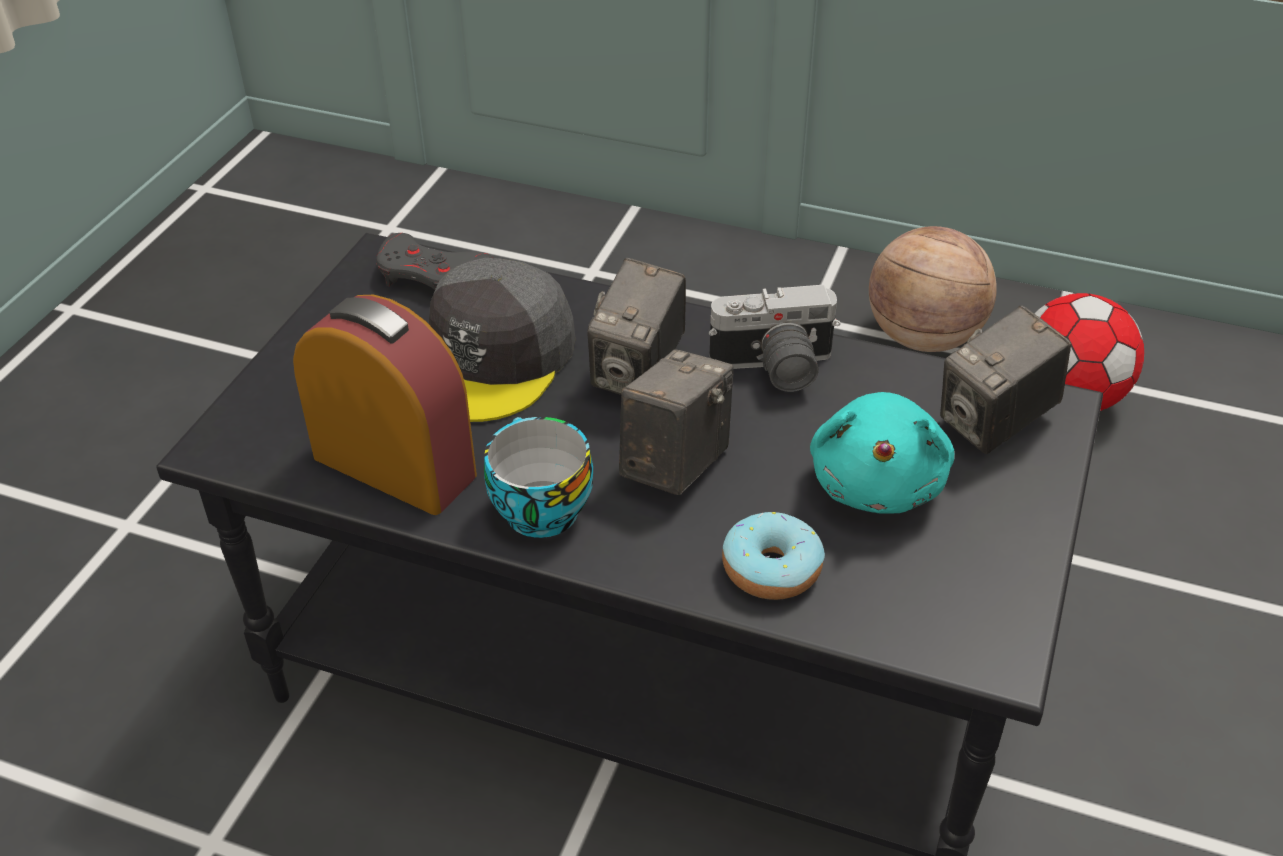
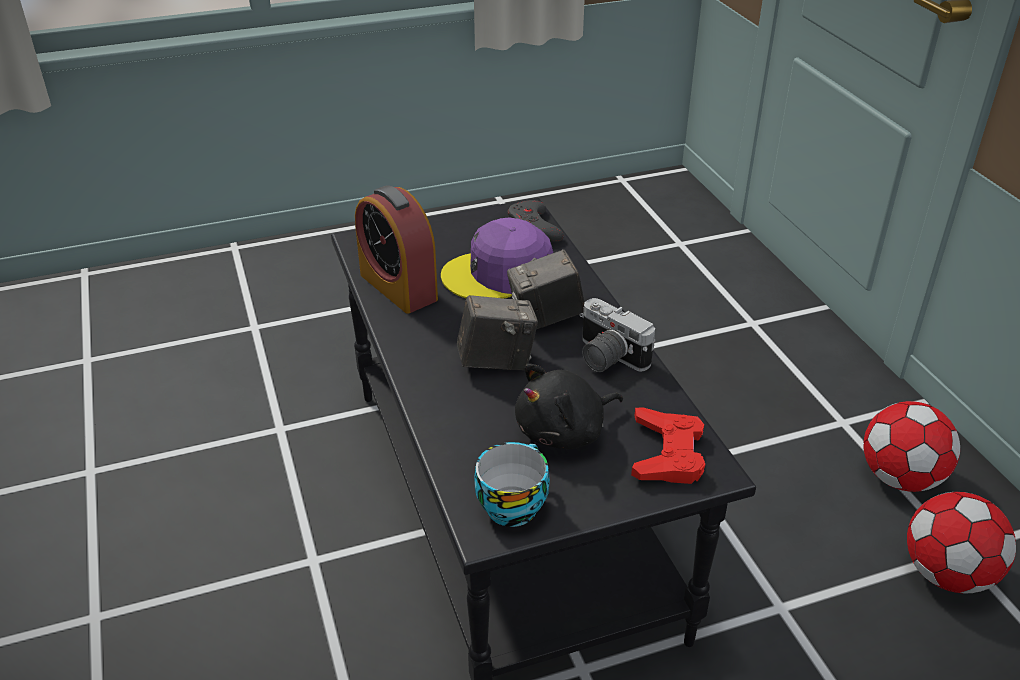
camera: 50 degrees right, 5 degrees down
alarm clock [293,295,477,515] -> alarm clock turned 150 degrees clockwise [355,185,438,313]
grey cap [429,258,576,422] -> purple cap [441,217,553,299]
cup [484,417,593,538] -> cup moved to [474,442,550,527]
donut [722,512,825,600] -> none
turquoise plush toy [810,392,954,514] -> black plush toy [515,364,623,449]
basketball [869,226,997,352] -> football [863,401,960,492]
camera [940,305,1071,454] -> red game controller [631,408,705,484]

